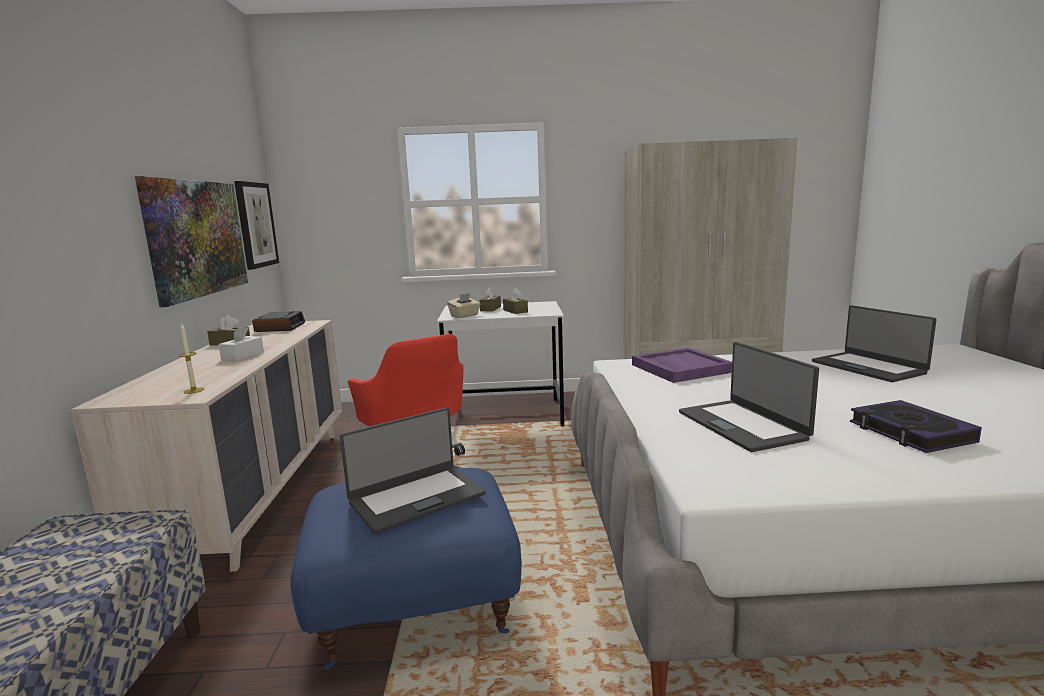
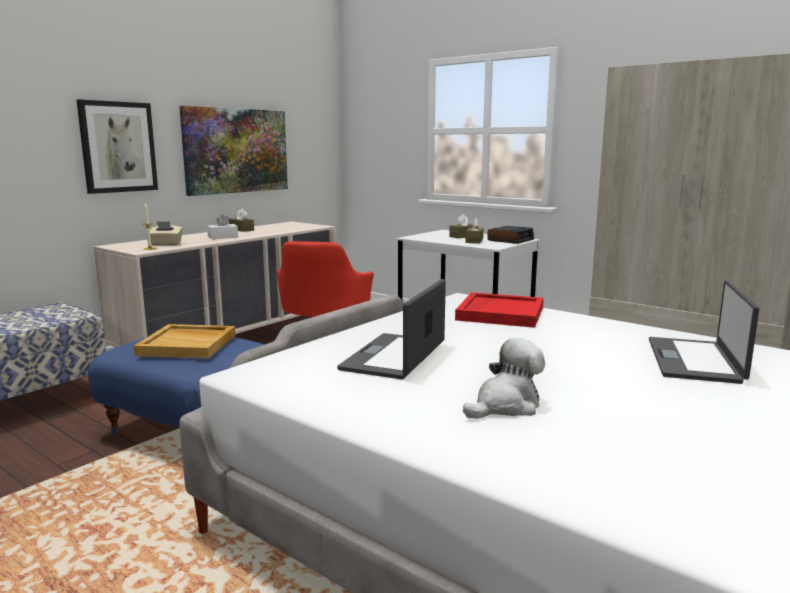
camera: 40 degrees right, 0 degrees up
picture [234,181,279,270] -> picture moved to [77,99,158,194]
alarm clock [252,311,305,332] -> alarm clock moved to [487,226,534,244]
laptop [340,407,486,534] -> beige tray [134,324,236,359]
beige tissue box [447,293,480,318] -> beige tissue box moved to [150,221,183,246]
purple tray [632,348,732,383] -> red tray [455,292,544,328]
book [850,400,982,453] -> plush toy [463,338,545,419]

